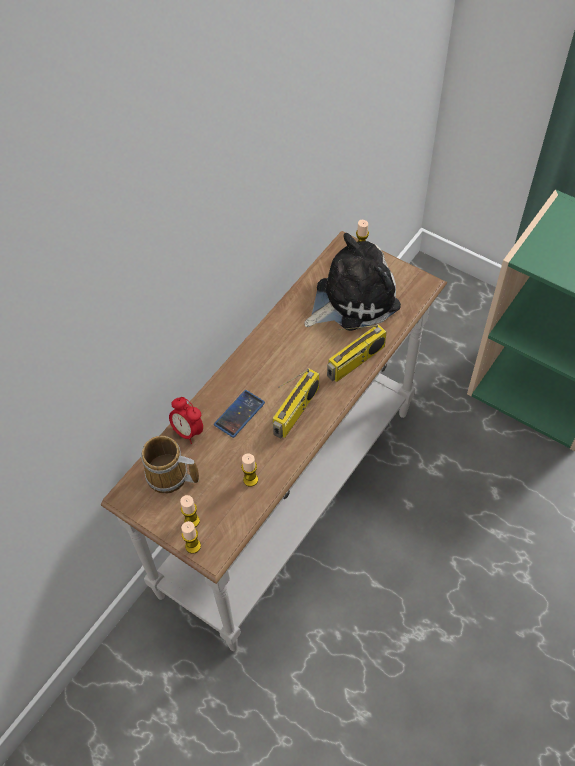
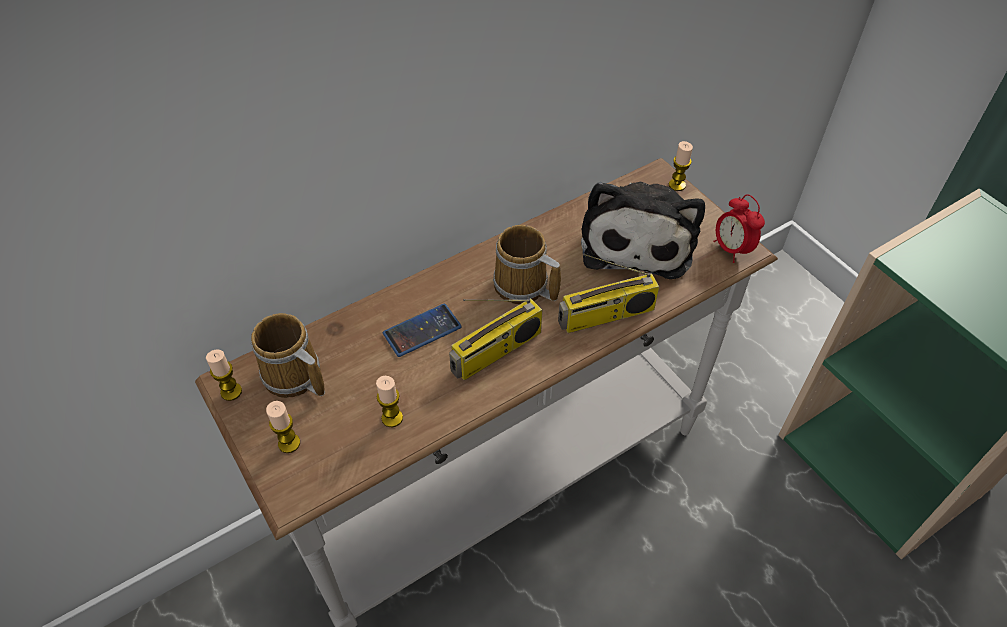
camera: 20 degrees right, 5 degrees down
alarm clock [169,397,203,444] -> alarm clock moved to [713,194,765,263]
candle [181,521,201,554] -> candle moved to [206,349,242,401]
plush toy [304,233,401,331] -> plush toy turned 105 degrees clockwise [581,182,705,279]
none -> mug [493,225,561,304]

